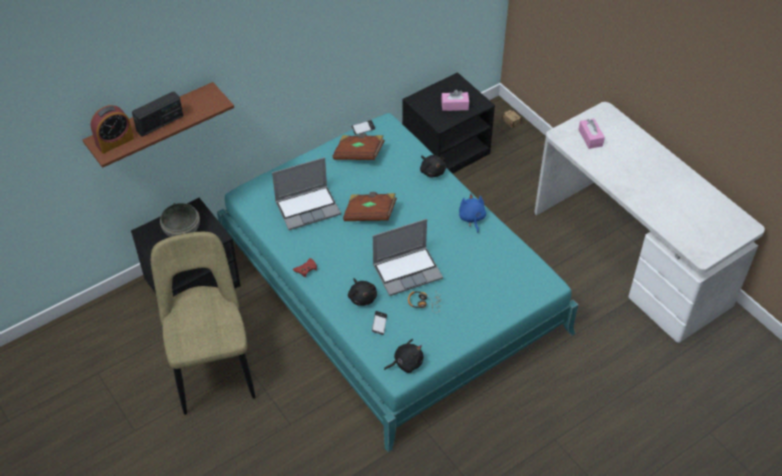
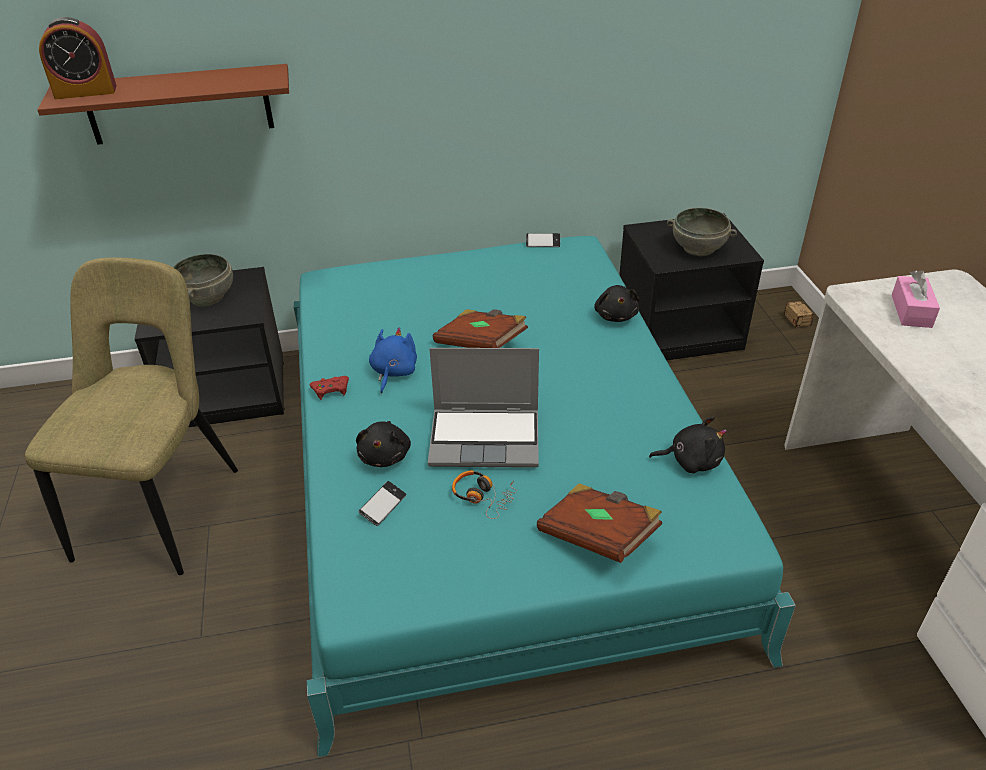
camera: 25 degrees right, 10 degrees down
radio [132,92,183,137] -> none
laptop [272,157,341,230] -> none
brown book [332,133,385,160] -> brown book moved to [537,483,662,563]
black plush toy [384,339,423,373] -> black plush toy moved to [649,417,727,473]
pink tissue box [441,90,469,111] -> grey bowl [667,208,737,256]
blue plush toy [459,194,486,233] -> blue plush toy moved to [369,327,417,393]

